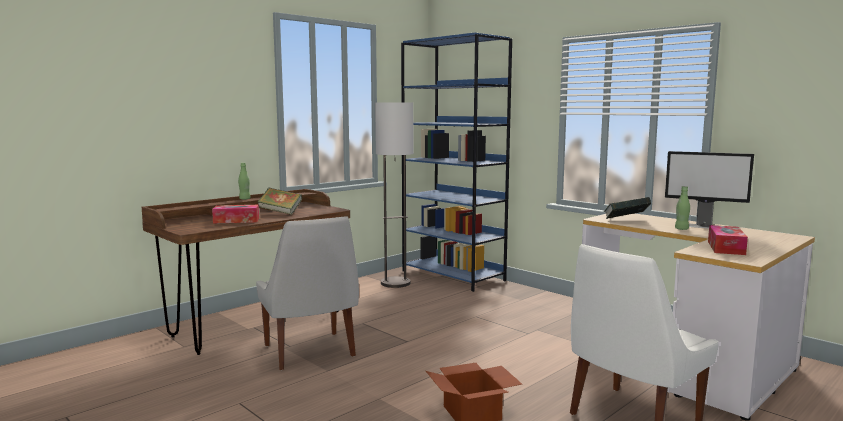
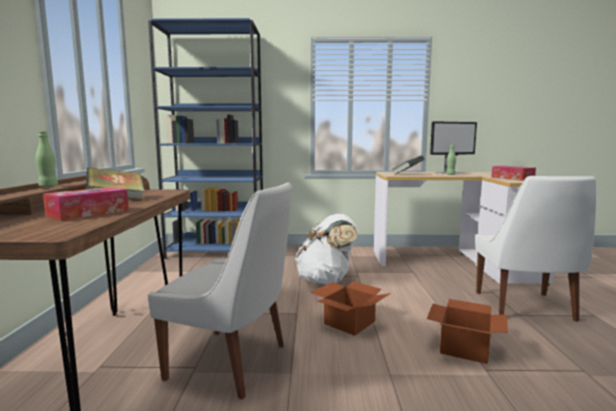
camera: 45 degrees left, 0 degrees up
floor lamp [375,102,413,288] -> none
none -> white backpack [295,214,358,284]
none -> cardboard box [310,281,391,336]

